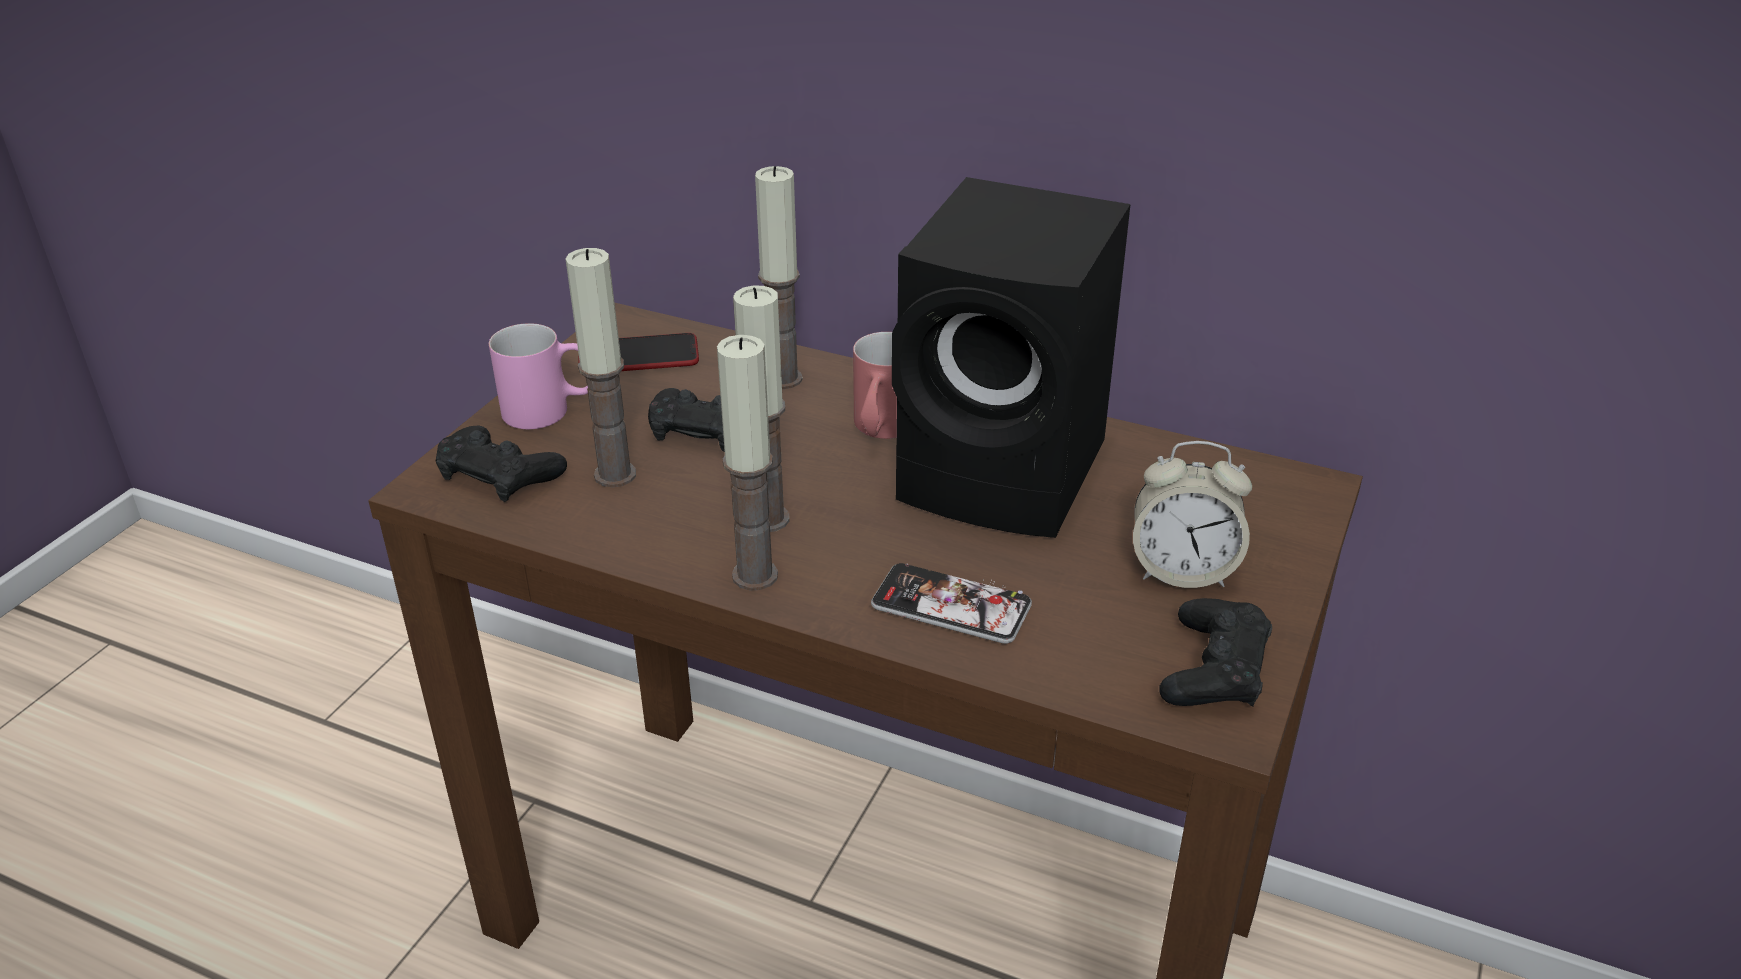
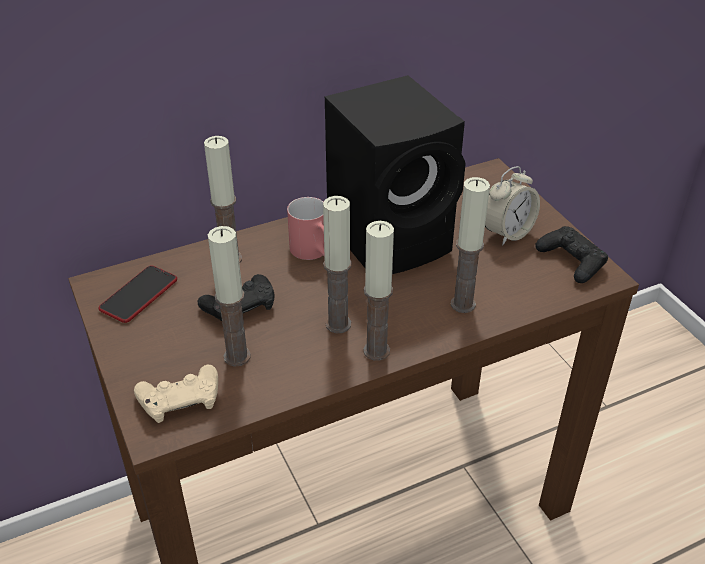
camera: 50 degrees left, 5 degrees up
black game controller [436,426,567,502] -> beige game controller [134,365,218,423]
pink mug [489,323,588,429] -> none
phone [871,563,1032,644] -> candle [451,177,490,313]

